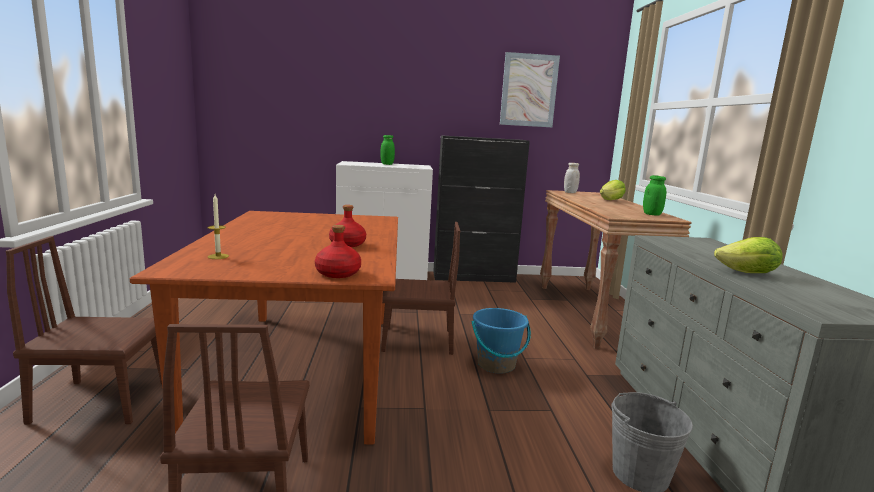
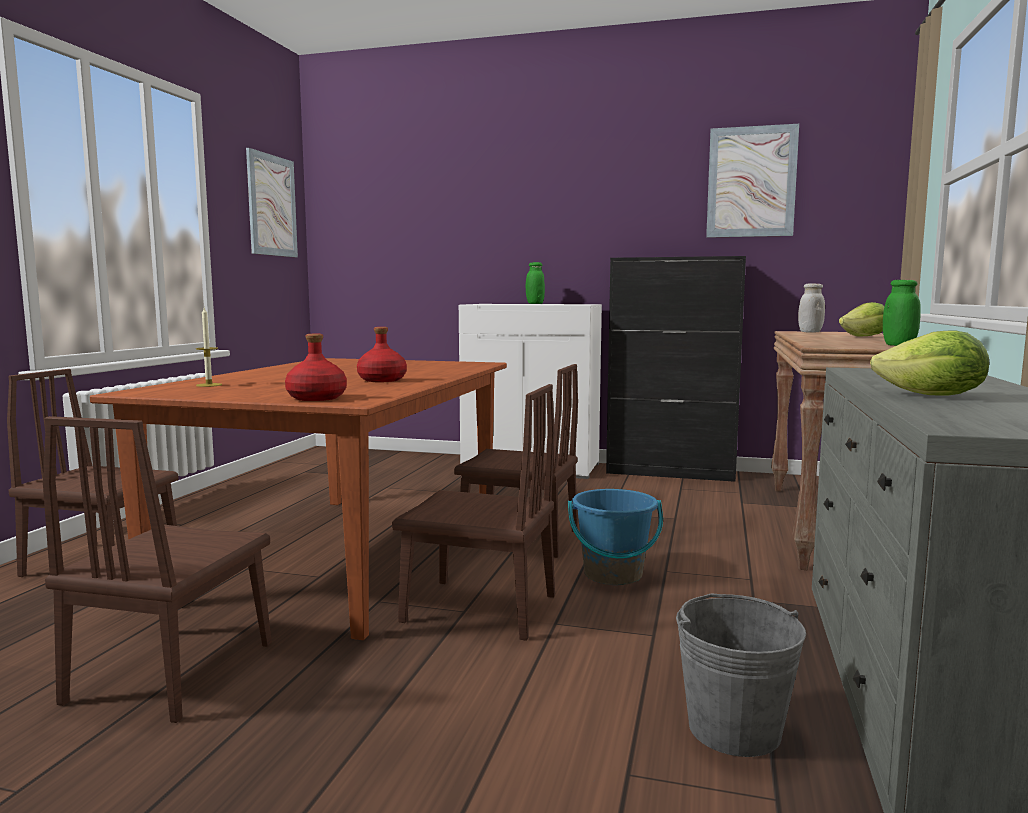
camera: 20 degrees right, 5 degrees down
none -> picture [246,148,298,257]
none -> brown chair [392,384,555,641]

